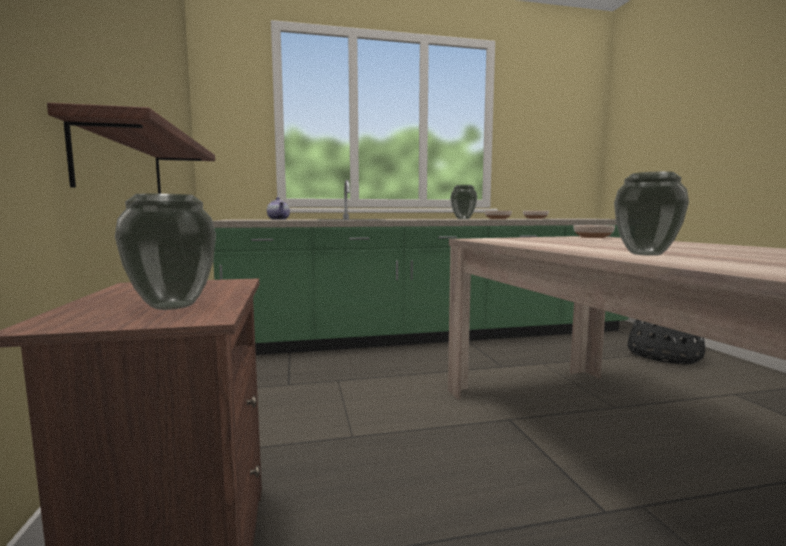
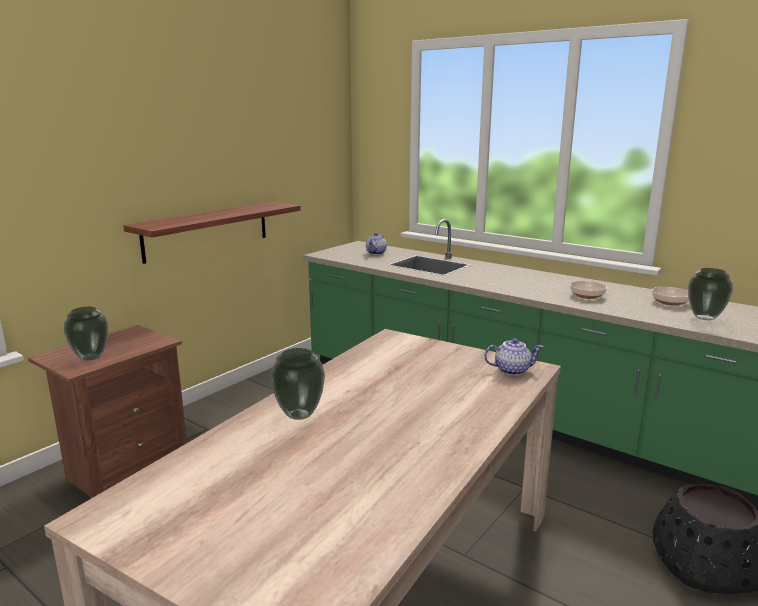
camera: 50 degrees right, 10 degrees up
vase [450,185,477,219] -> vase moved to [688,268,733,320]
bowl [573,225,615,238] -> teapot [484,338,543,376]

